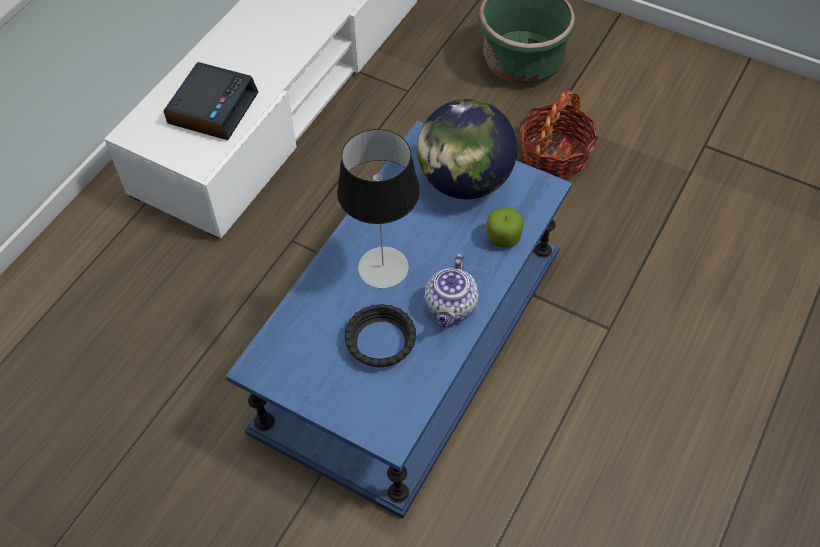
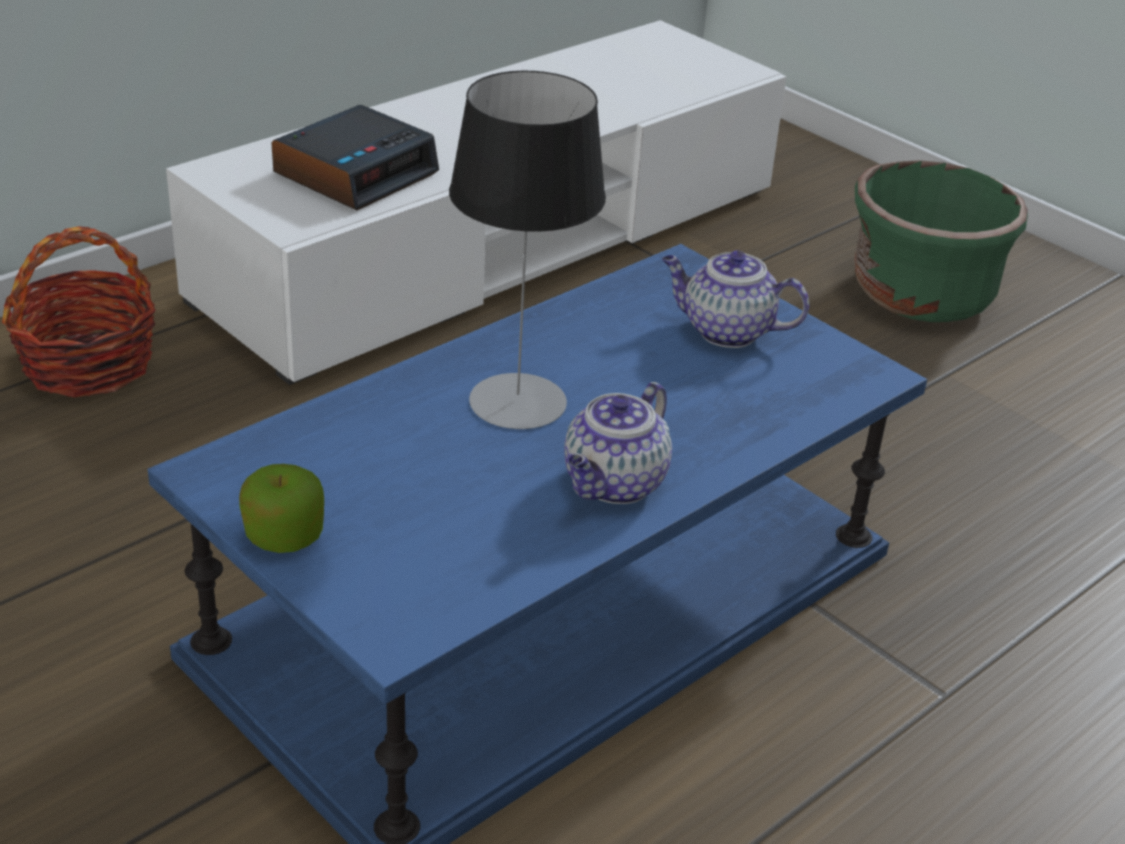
camera: 15 degrees right, 20 degrees down
black bowl [344,304,416,367] -> none
globe [417,99,517,199] -> teapot [662,250,810,348]
apple [486,207,524,248] -> apple moved to [239,464,324,553]
basket [519,90,598,178] -> basket moved to [2,226,156,398]

